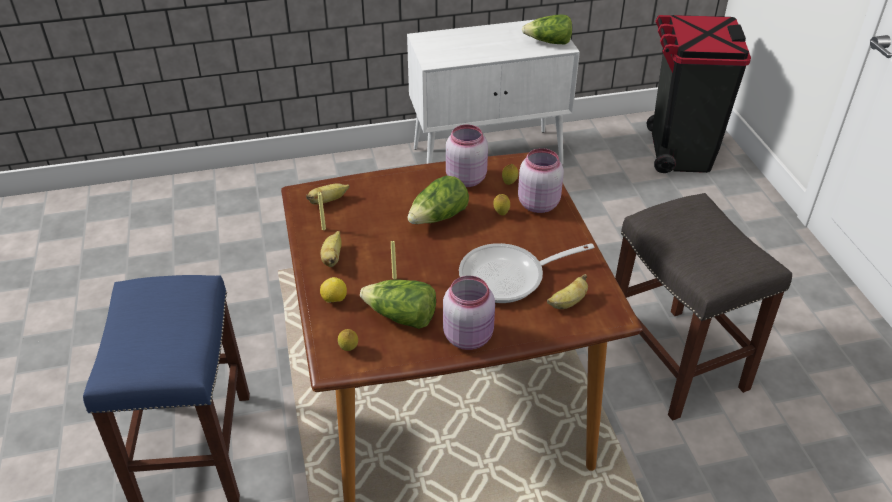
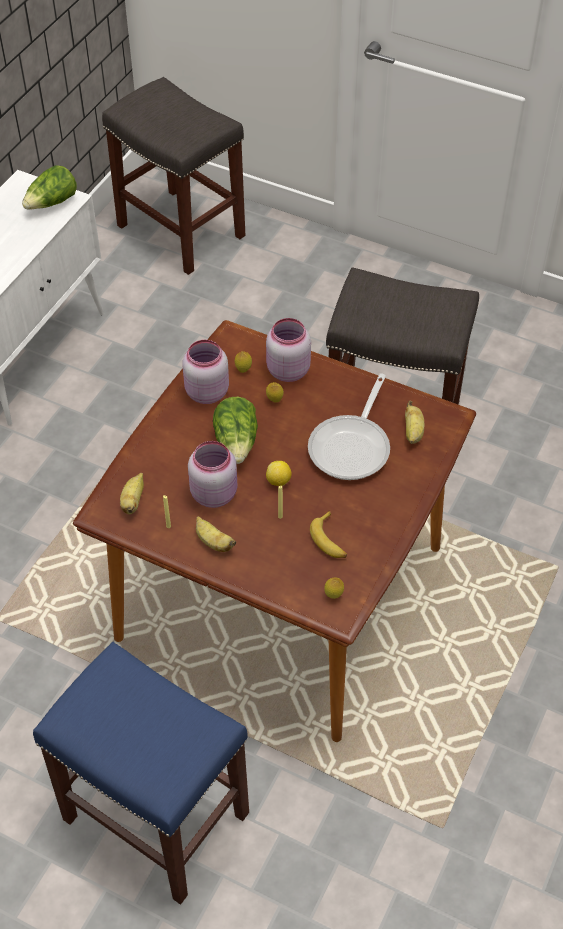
camera: 50 degrees left, 10 degrees up
lemon [320,277,347,303] -> lemon moved to [266,461,292,486]
lettuce [360,280,436,329] -> banana [310,511,347,558]
pink jar [443,276,495,350] -> pink jar moved to [188,441,237,508]
black trash can [647,15,751,173] -> grey stool [102,77,246,275]

